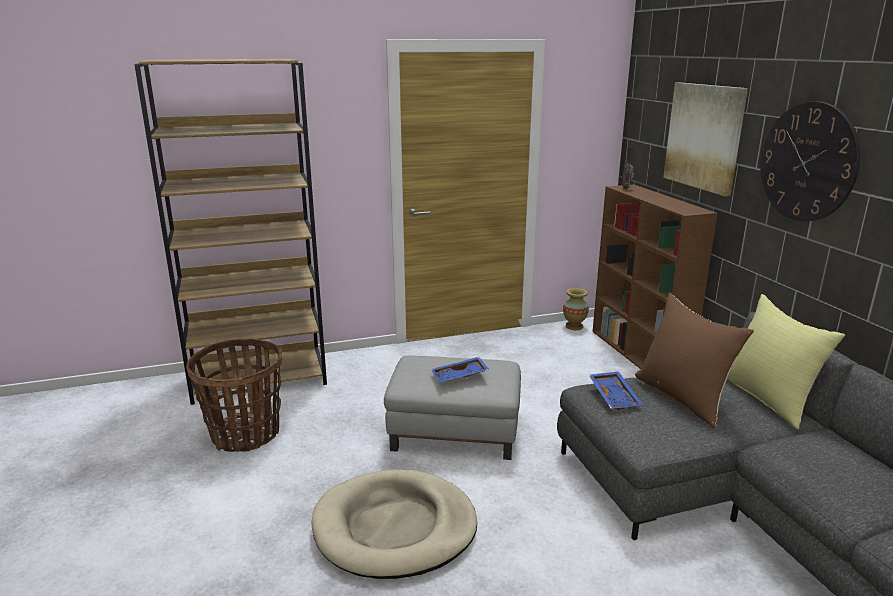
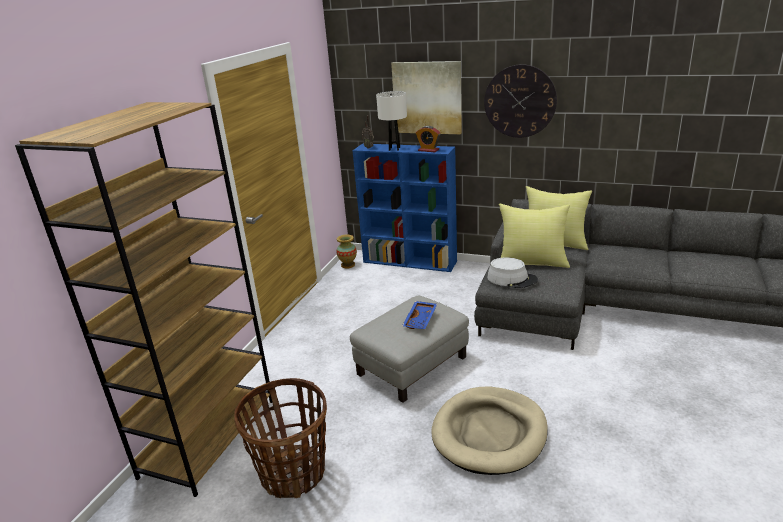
camera: 50 degrees left, 5 degrees up
blue tray [589,372,643,410] -> grey hat [487,257,538,288]
brown bookcase [593,185,718,369] -> blue bookcase [352,144,457,272]
brown pillow [635,293,754,428] -> yellow pillow [499,204,570,268]
none -> white table lamp [376,91,407,151]
none -> alarm clock [416,126,440,152]

